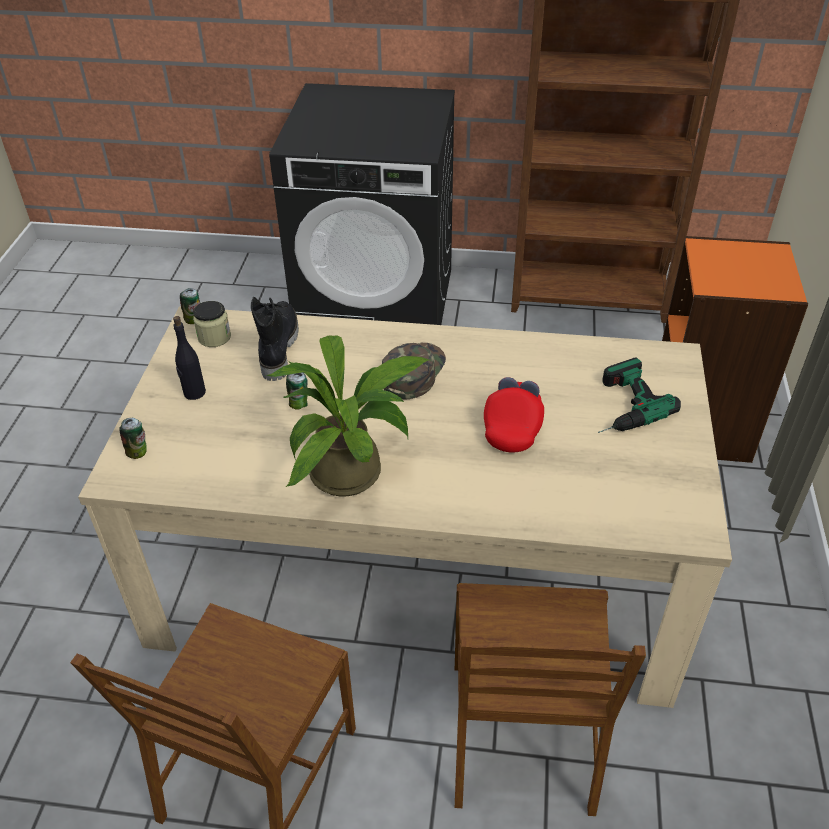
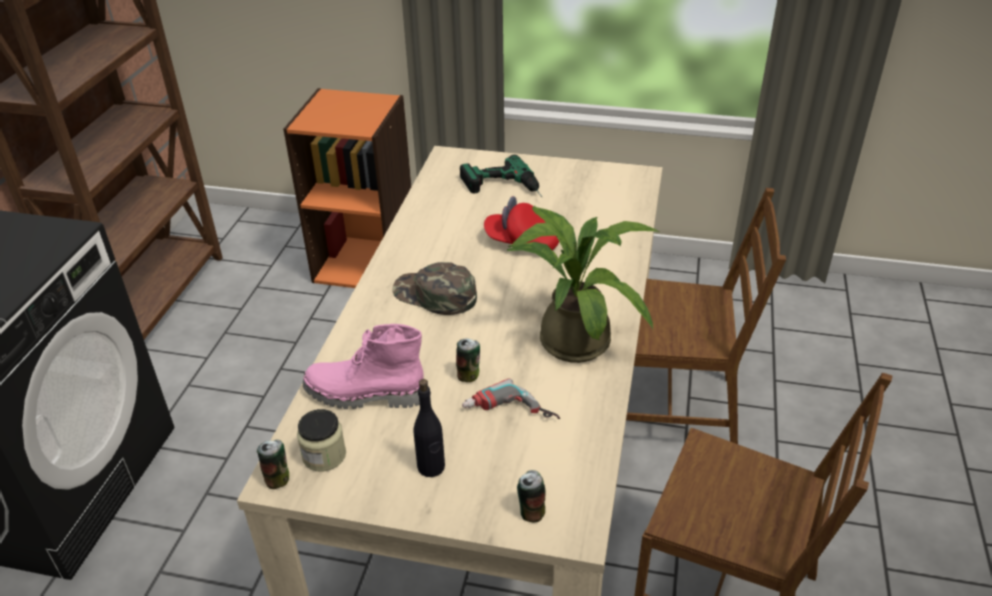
camera: 85 degrees left, 5 degrees down
black boot [251,296,299,381] -> pink boot [303,324,424,409]
none -> power drill [462,378,560,419]

